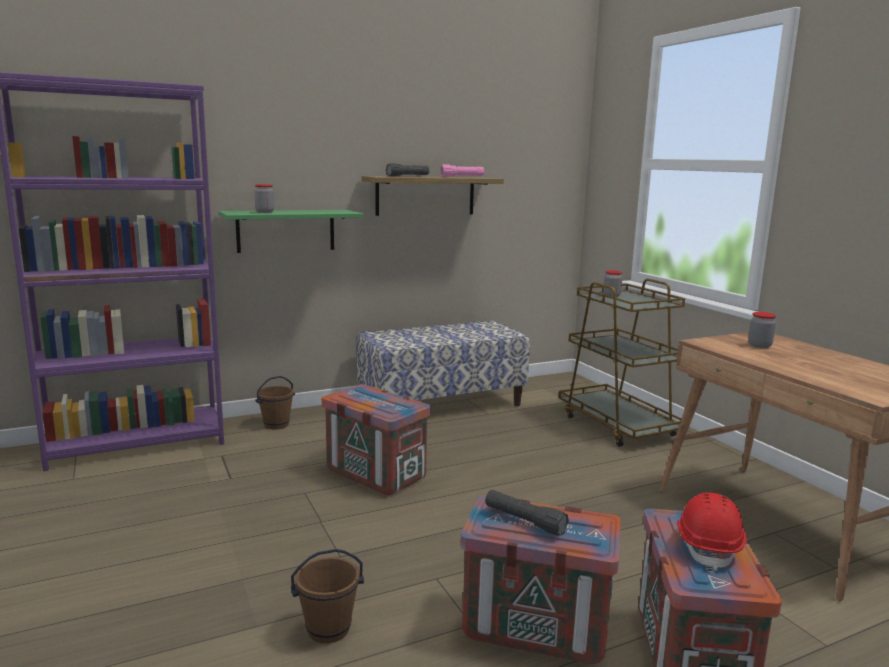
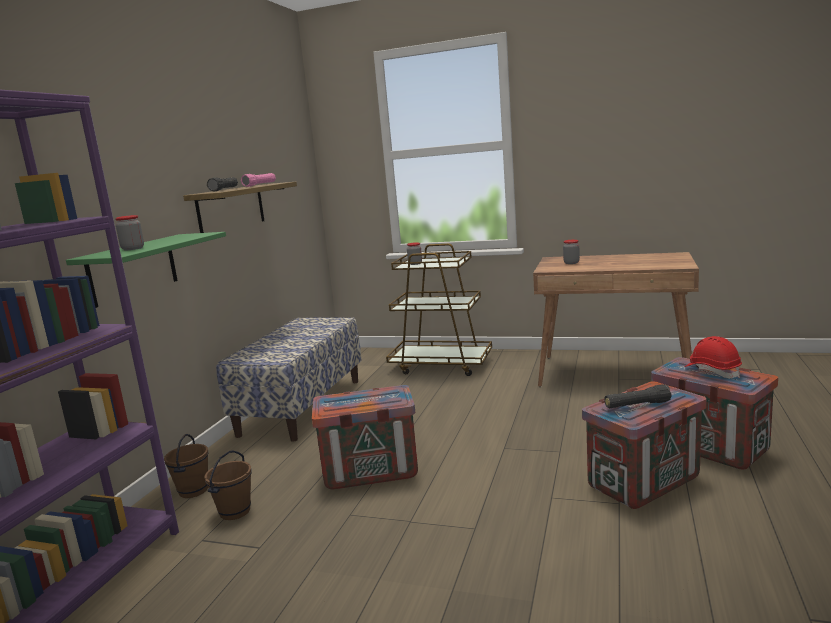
camera: 45 degrees left, 0 degrees up
brown bucket [291,549,364,643] -> brown bucket moved to [204,450,251,520]

